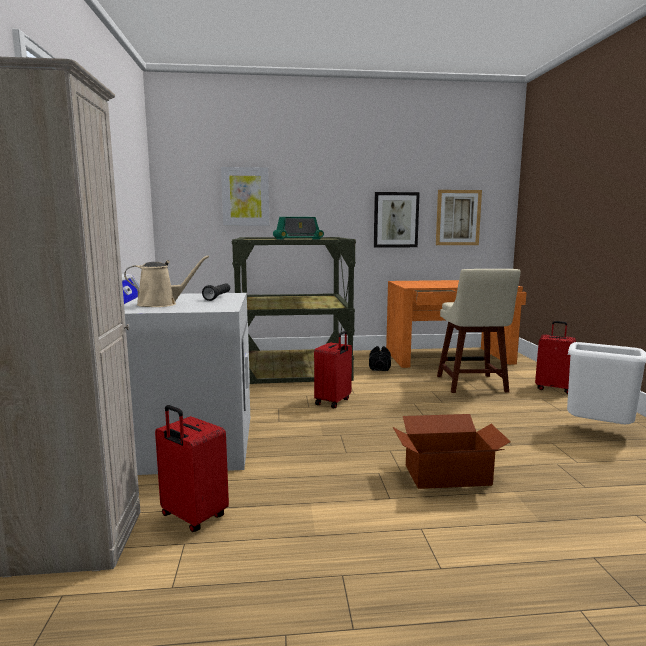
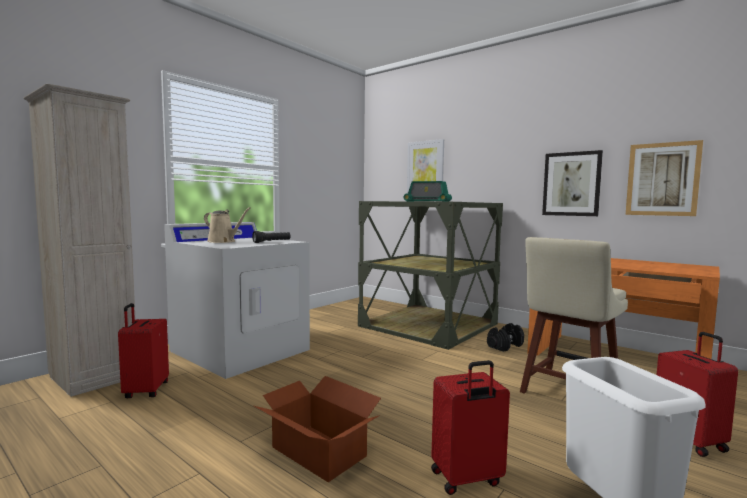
camera: 45 degrees right, 5 degrees down
red suitcase [314,331,352,409] -> red suitcase moved to [431,360,510,495]

